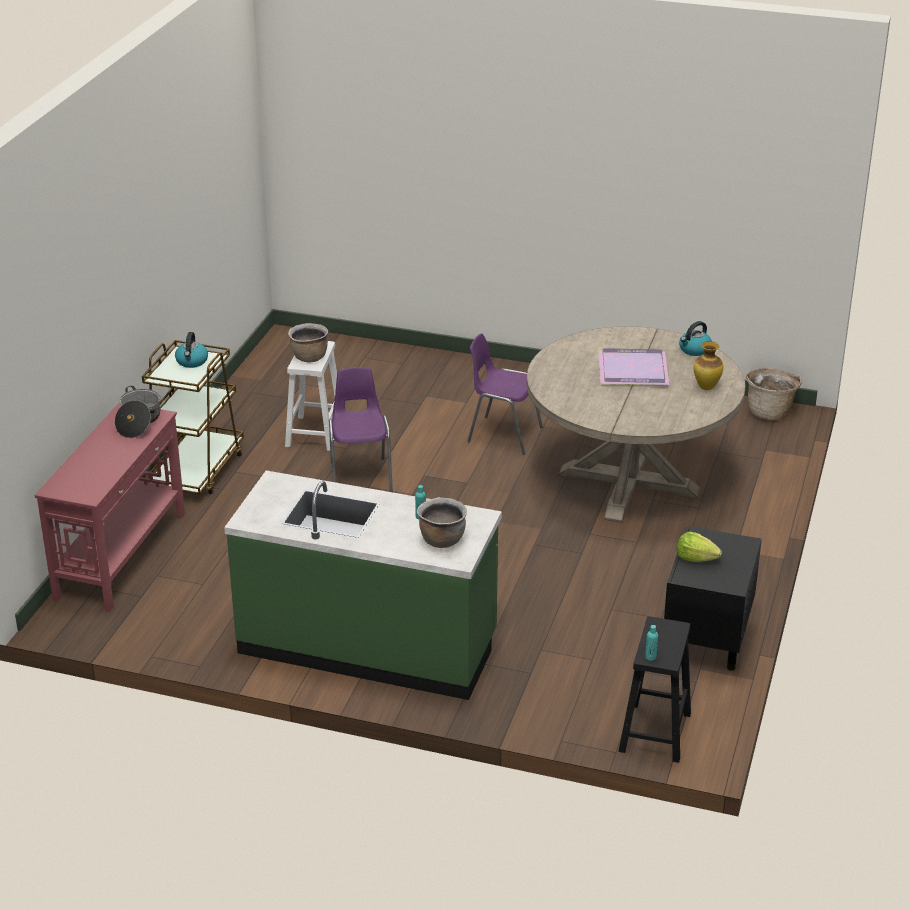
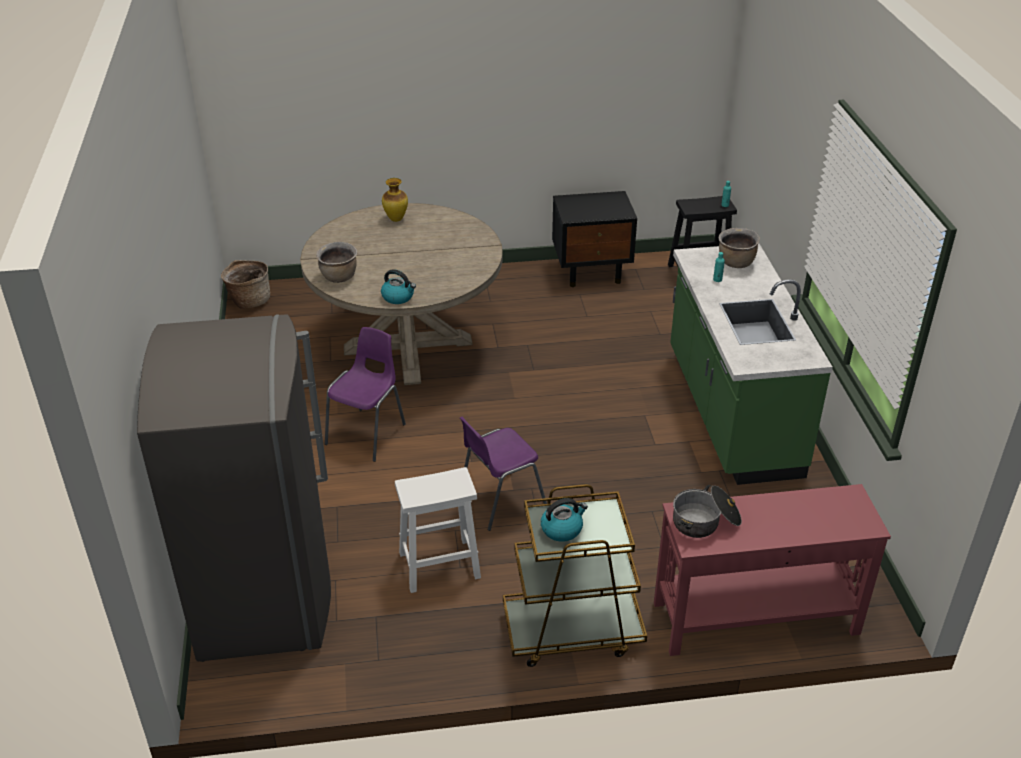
camera: 115 degrees left, 5 degrees up
brown cooking pot [288,323,328,362] -> brown cooking pot moved to [316,242,357,283]
purple chair [468,333,543,455] -> purple chair turned 150 degrees counterclockwise [325,327,406,462]
purple tray [599,348,669,386] -> none
lettuce [677,532,722,562] -> none
kettle [679,321,712,356] -> kettle moved to [381,269,416,304]
none -> grey fridge [137,314,331,662]

